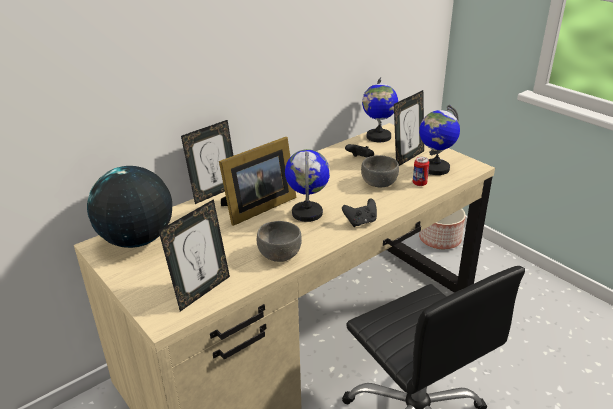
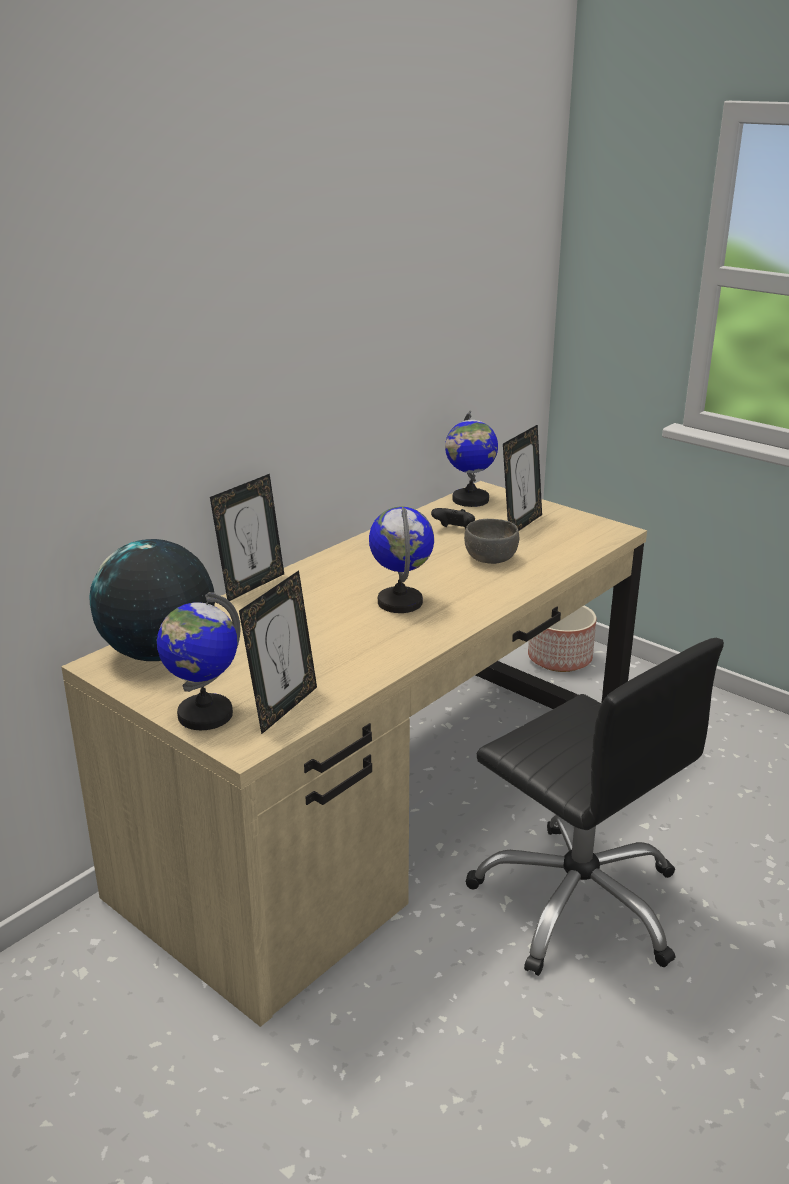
camera: 10 degrees left, 5 degrees down
picture frame [219,137,296,226] -> none
grey bowl [257,221,302,262] -> none
black game controller [342,199,377,227] -> none
can [413,157,429,186] -> none
globe [419,105,460,175] -> globe moved to [157,592,240,730]

